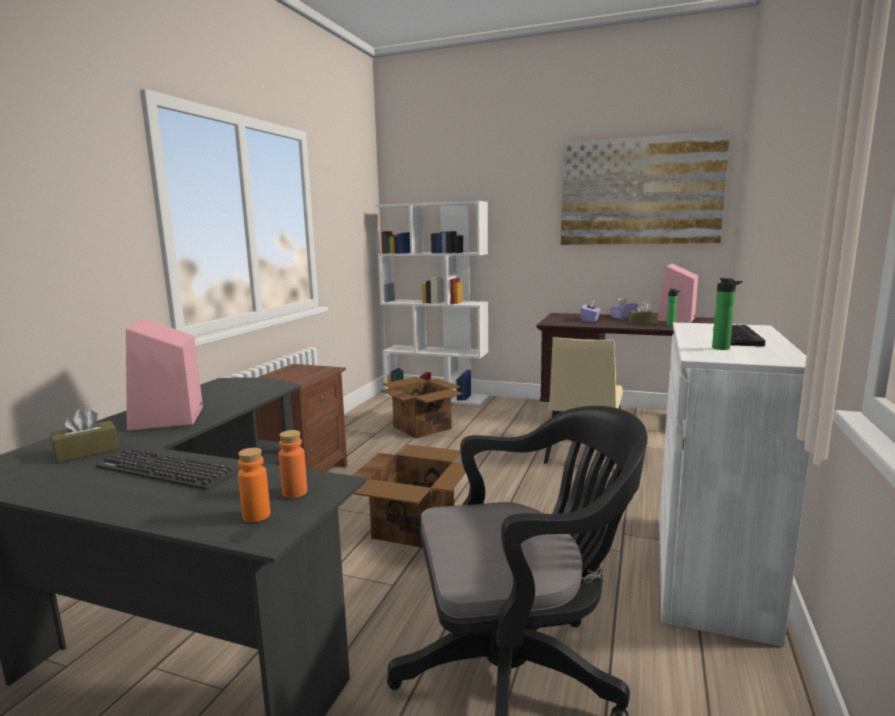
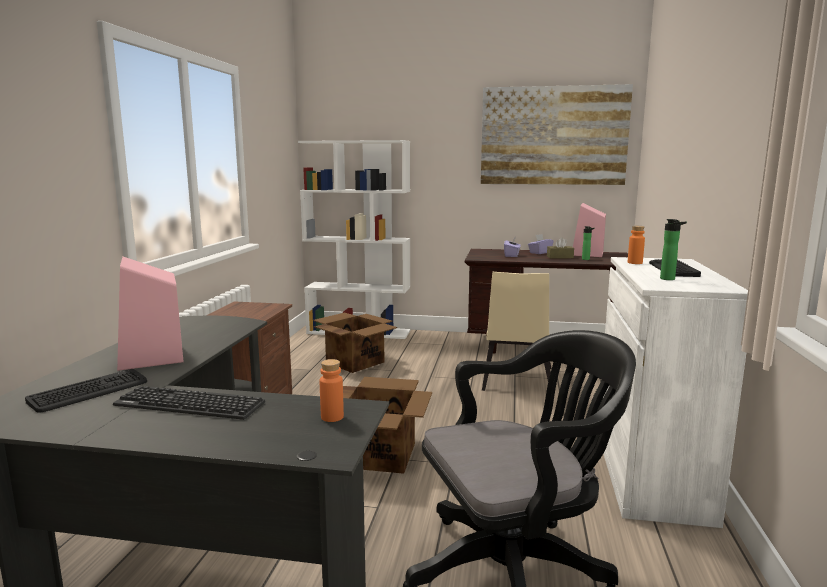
camera: 10 degrees left, 0 degrees up
brown tissue box [50,409,119,463] -> keyboard [25,369,147,413]
orange bottle [238,448,270,522] -> orange bottle moved to [628,226,645,264]

